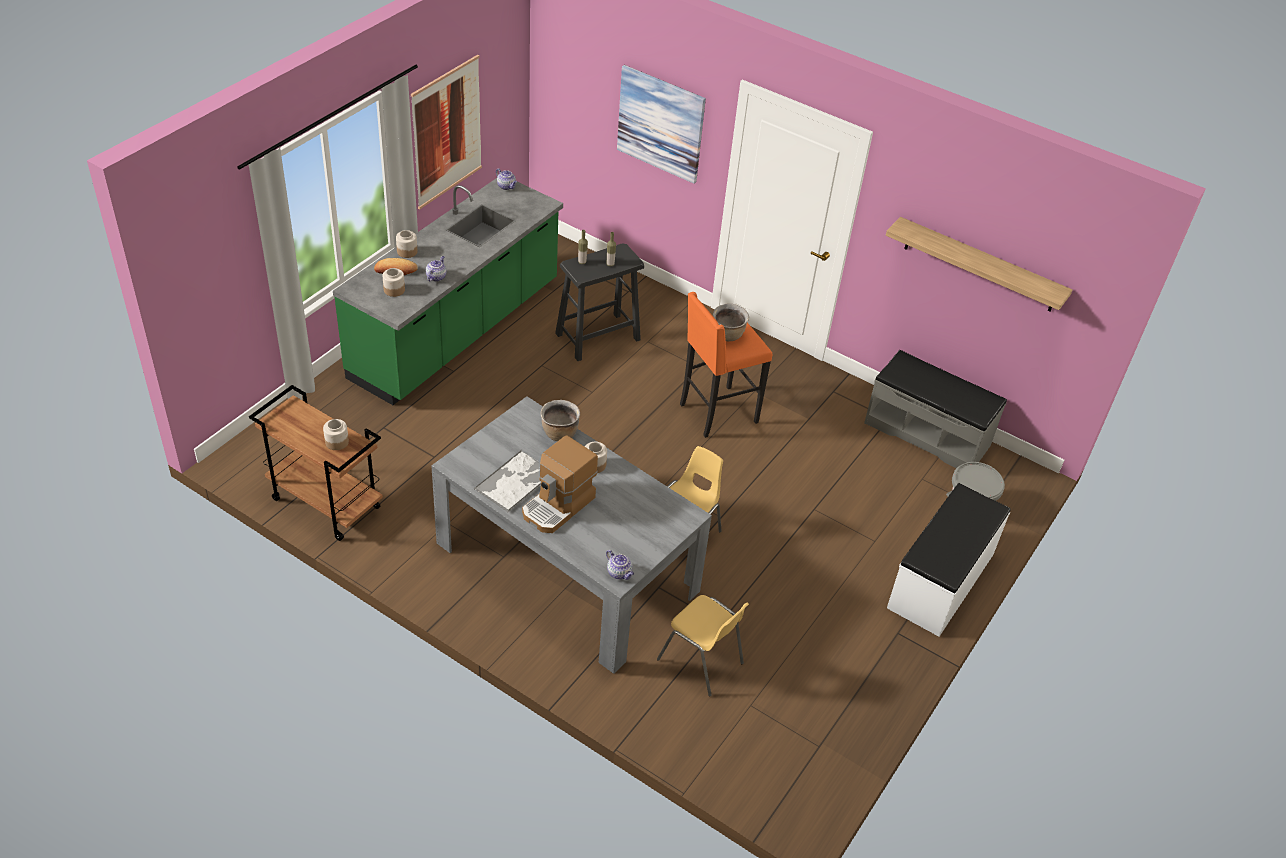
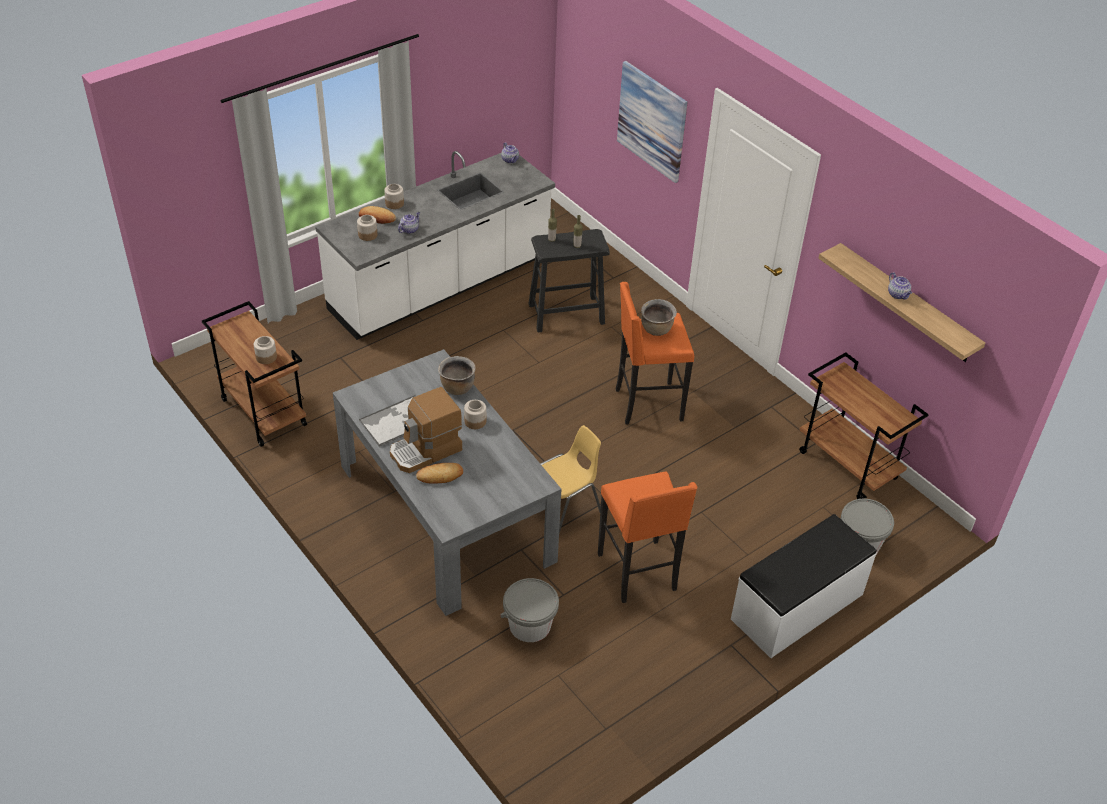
camera: 20 degrees right, 0 degrees up
green counter [333,178,563,405] -> white counter [315,151,555,340]
picture [411,55,482,209] -> none
teapot [606,550,634,580] -> teapot moved to [888,272,912,300]
yellow chair [657,595,749,697] -> grey bucket [500,578,559,642]
grey bench [864,350,1007,468] -> brown cart [799,352,929,499]
none -> bread [416,463,463,484]
none -> orange stool [598,472,697,603]

